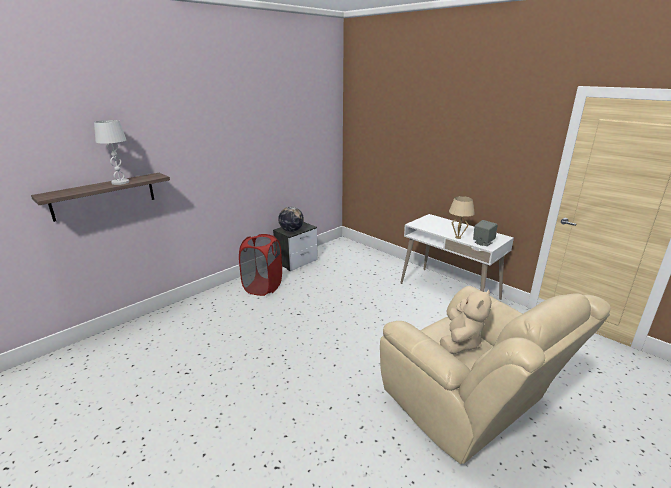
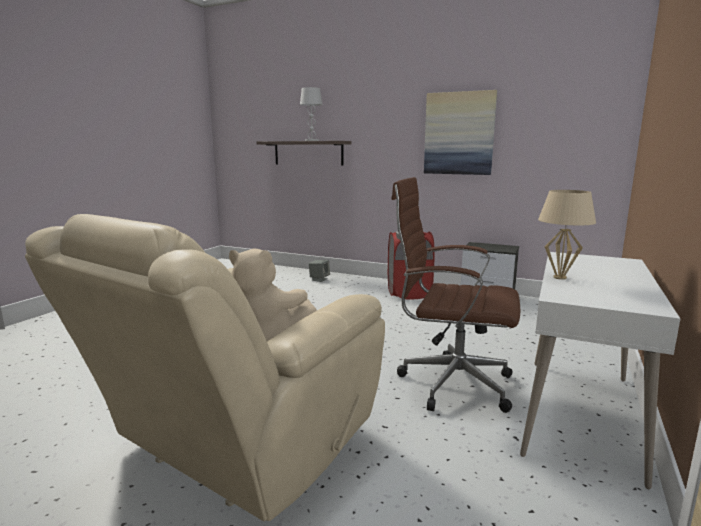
camera: 70 degrees right, 10 degrees down
globe [278,207,304,232] -> none
grey speaker [473,220,498,246] -> grey speaker moved to [309,260,330,282]
none -> brown office chair [392,177,521,413]
none -> picture [424,90,497,175]

